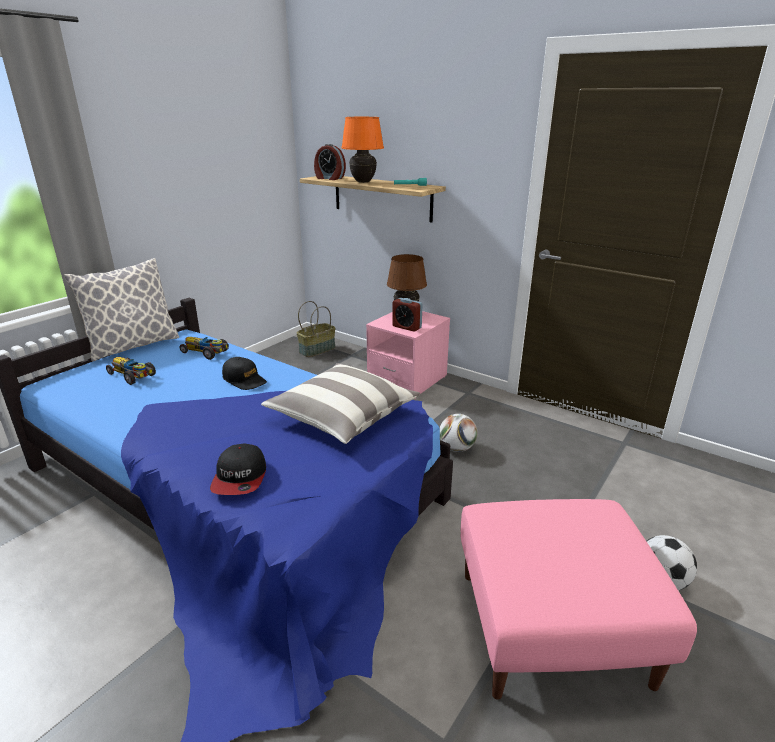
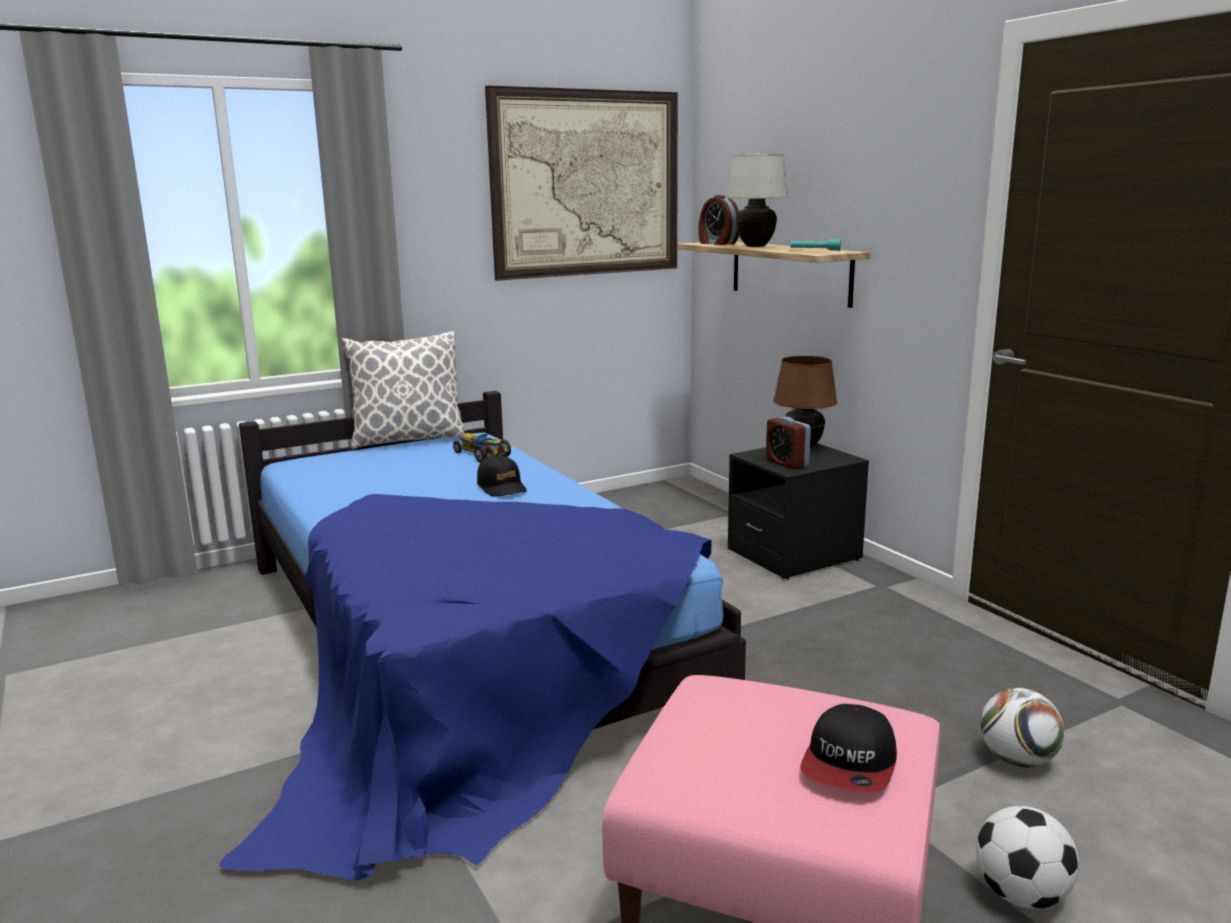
camera: 25 degrees right, 10 degrees down
toy car [106,357,156,385] -> none
cap [210,444,266,495] -> cap moved to [801,704,897,793]
pillow [261,363,420,444] -> none
basket [297,301,336,357] -> none
orange table lamp [341,117,384,183] -> white table lamp [726,154,789,247]
pink nightstand [366,311,450,399] -> black nightstand [728,443,869,580]
football [440,414,478,452] -> football moved to [980,688,1064,768]
none -> picture [485,85,678,281]

